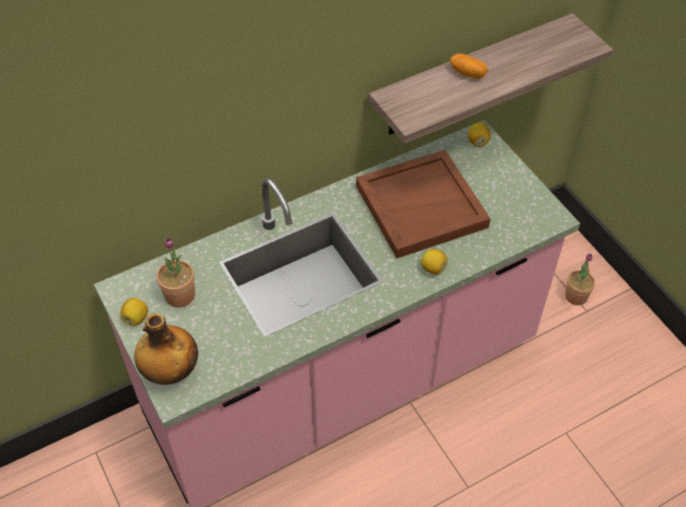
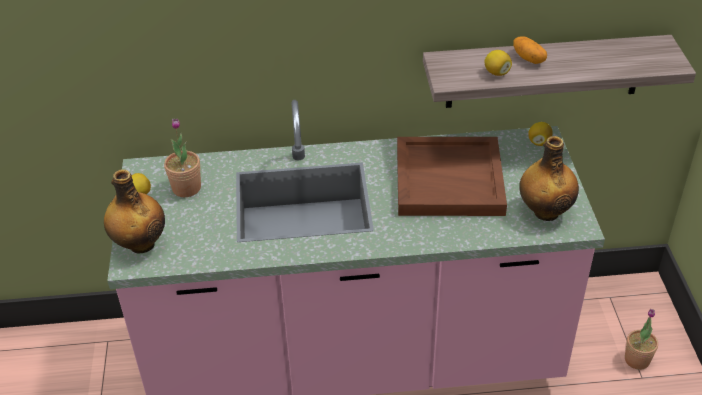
camera: 25 degrees right, 10 degrees down
lemon [421,249,448,275] -> lemon moved to [484,50,512,76]
none -> bottle [519,136,579,221]

